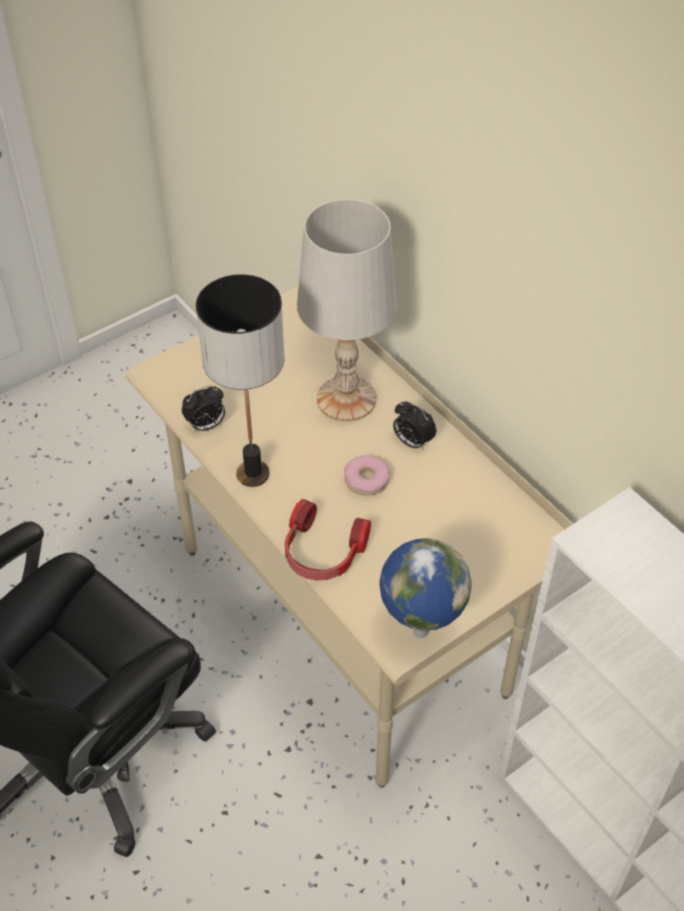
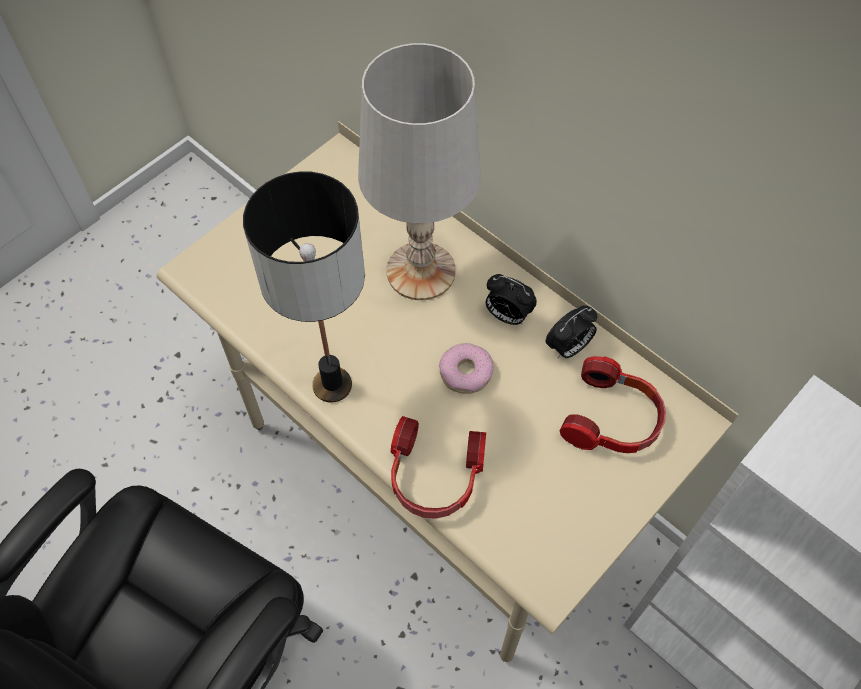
camera: 10 degrees left, 10 degrees up
alarm clock [182,385,225,432] -> alarm clock moved to [546,305,597,359]
globe [379,538,472,638] -> none
none -> headphones [560,356,666,453]

